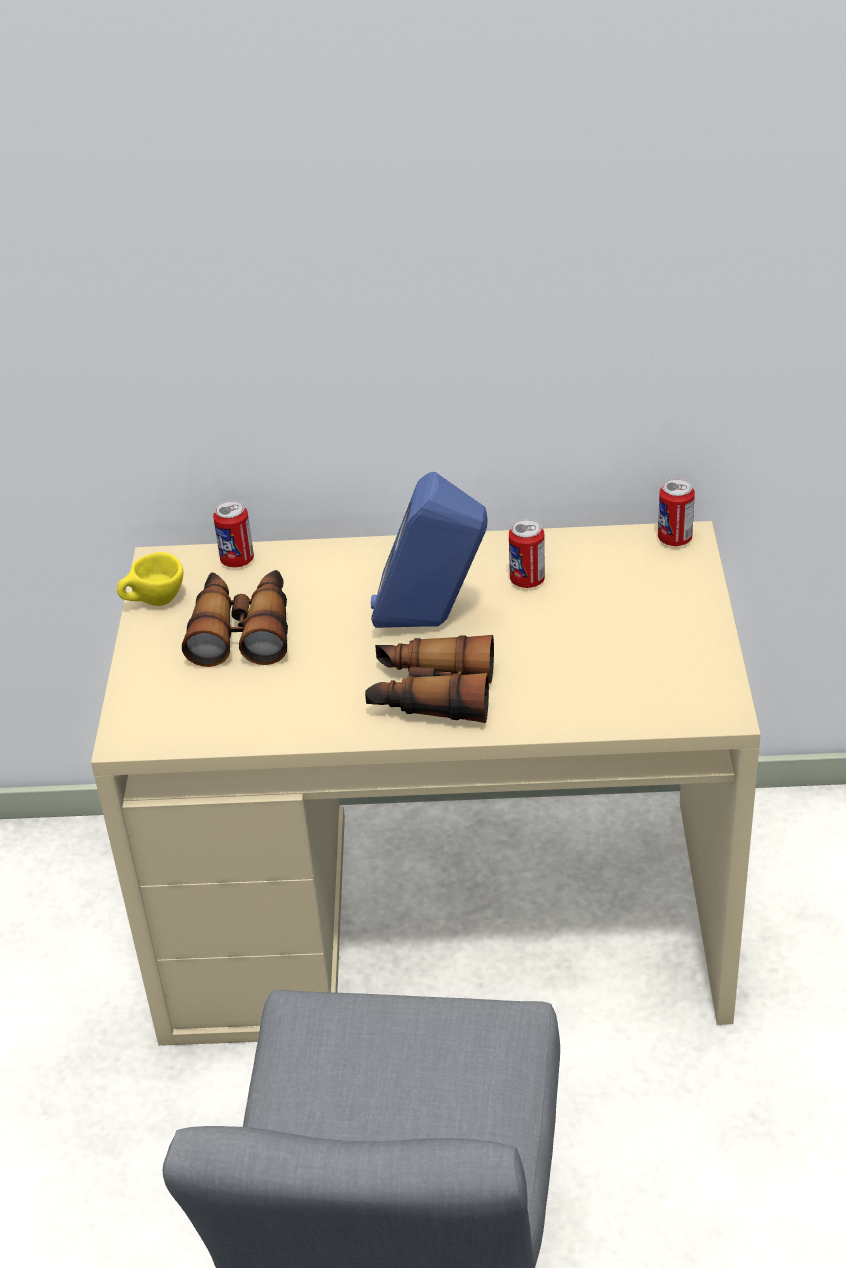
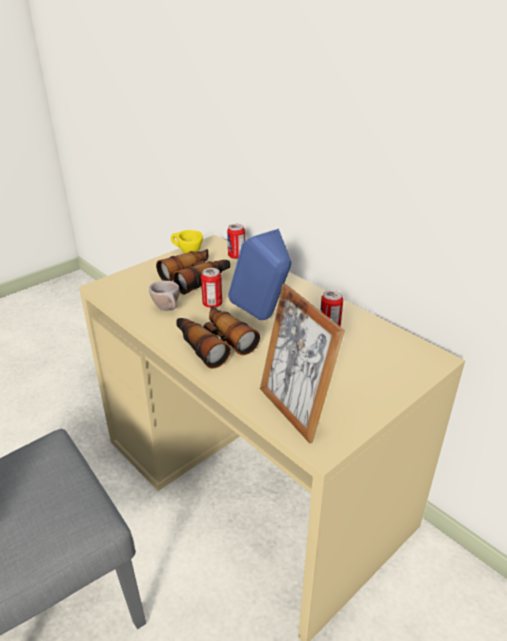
camera: 45 degrees right, 5 degrees down
can [658,478,695,546] -> can moved to [201,268,222,308]
none -> beige cup [149,281,180,311]
none -> picture frame [260,284,345,443]

